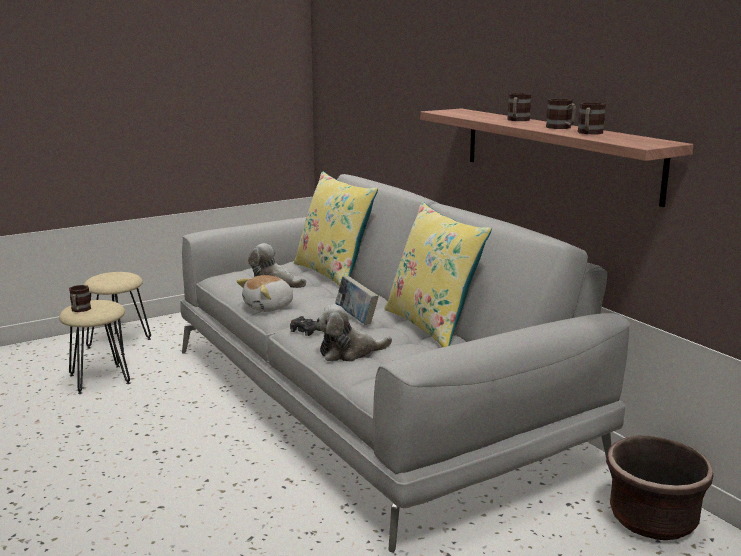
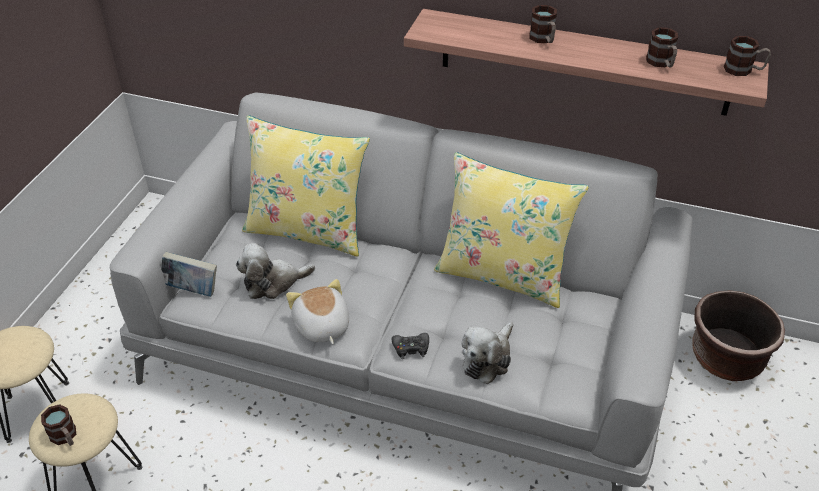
camera: 40 degrees left, 25 degrees up
plush toy [237,275,294,312] -> plush toy turned 150 degrees clockwise [286,279,349,344]
book [335,276,379,325] -> book moved to [161,252,217,297]
mug [546,99,576,129] -> mug moved to [724,36,771,76]

